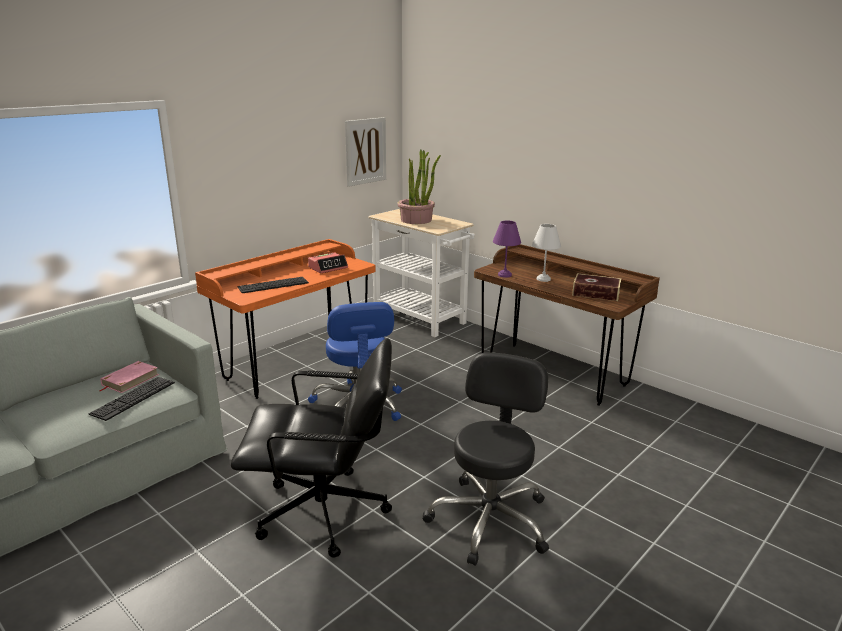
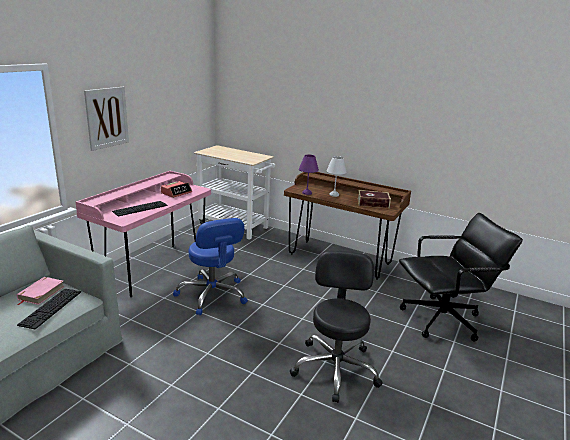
camera: 15 degrees left, 0 degrees up
orange desk [195,239,376,399] -> pink desk [76,171,211,297]
black office chair [231,338,392,558] -> black office chair moved to [399,213,523,342]
picture [345,117,386,187] -> picture moved to [84,87,129,151]
potted plant [398,149,441,224] -> none

